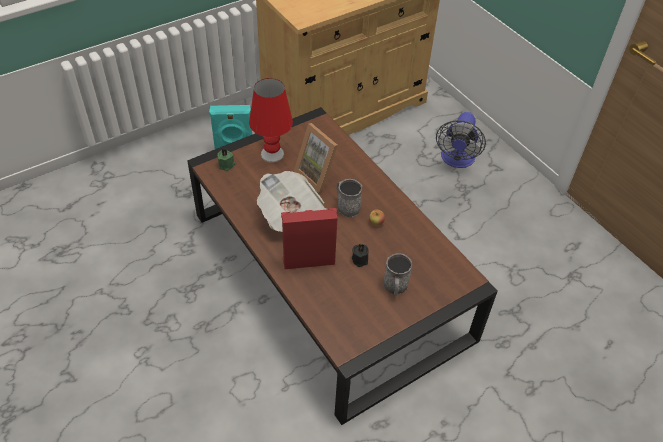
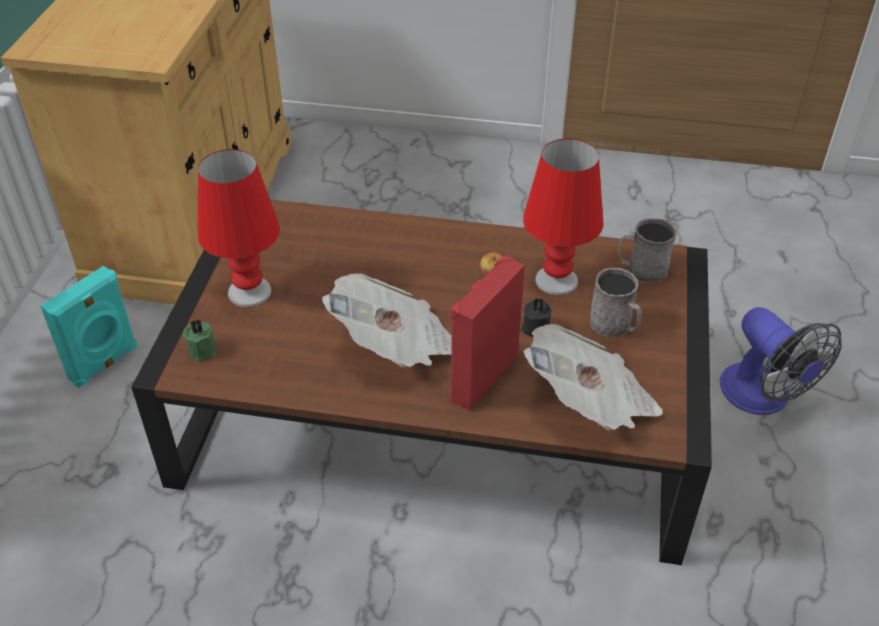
camera: 45 degrees left, 5 degrees down
picture frame [294,123,338,193] -> none
grey mug [337,179,362,217] -> grey mug moved to [618,218,677,282]
fan [436,112,486,168] -> fan moved to [720,307,842,415]
none -> red table lamp [523,138,604,295]
none -> newspaper [523,324,663,431]

